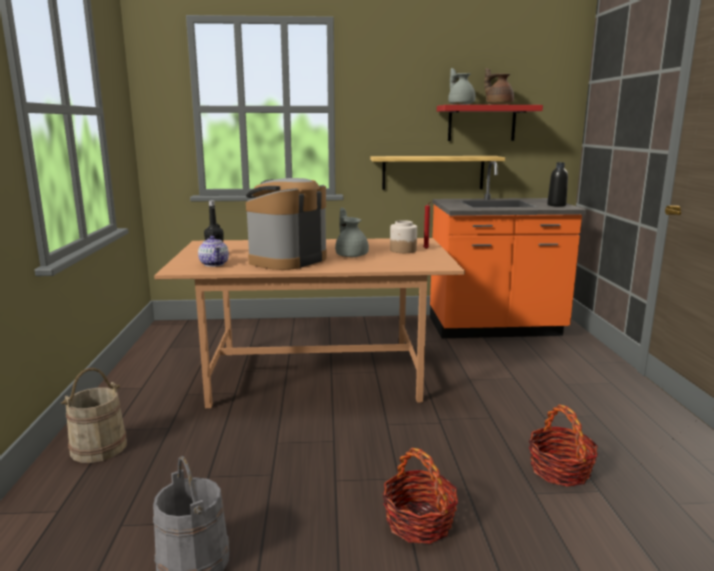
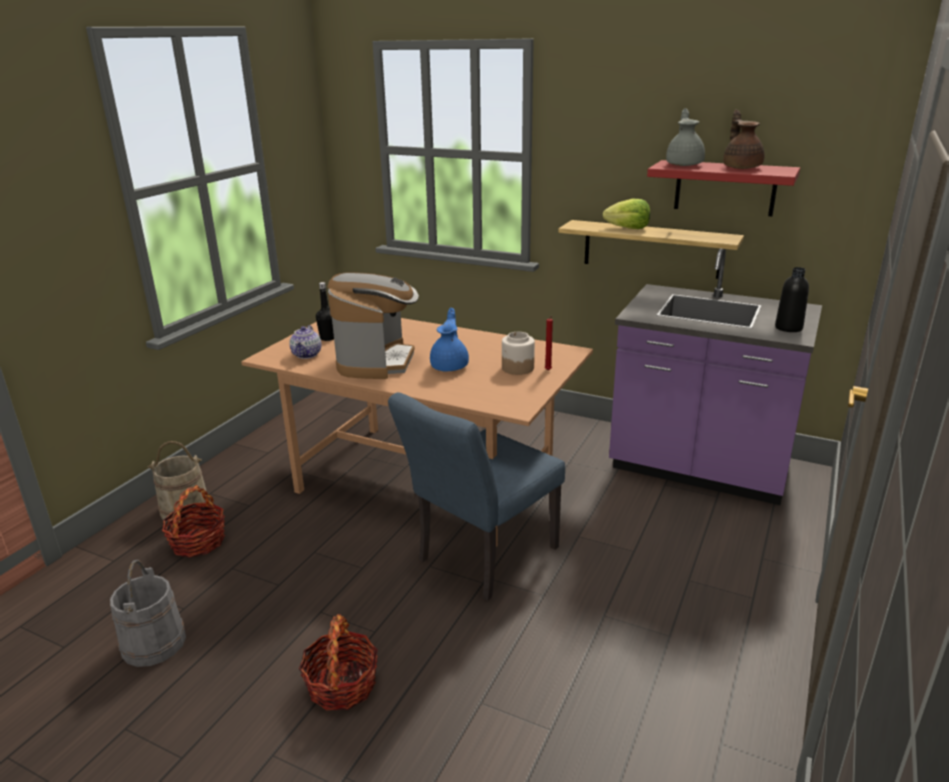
camera: 30 degrees right, 10 degrees up
coffee machine [246,178,327,270] -> coffee machine turned 120 degrees clockwise [327,272,419,379]
grey teapot [335,207,369,257] -> blue teapot [430,308,469,372]
orange counter [430,161,587,338] -> purple counter [609,248,822,505]
basket [529,404,598,487] -> basket moved to [162,485,225,558]
none -> blue chair [388,392,565,601]
none -> lettuce [603,199,650,229]

